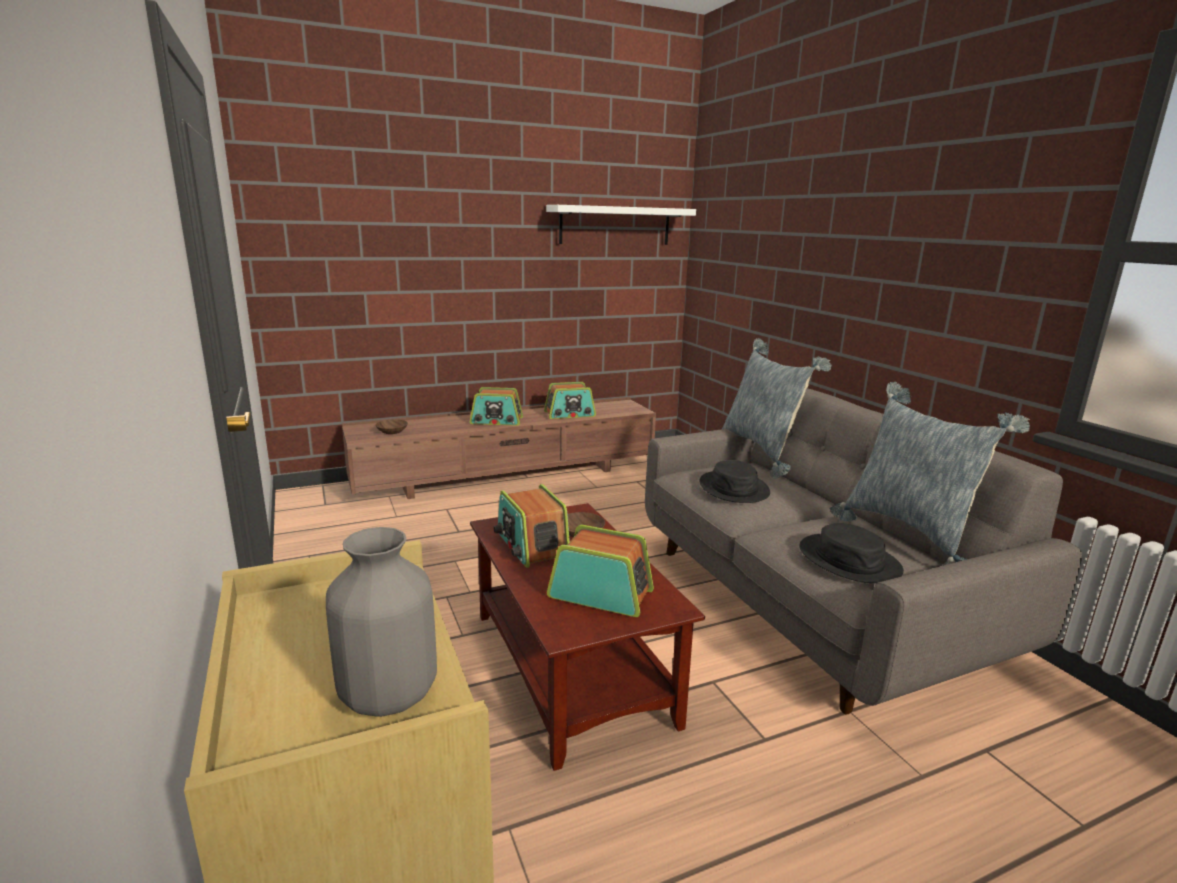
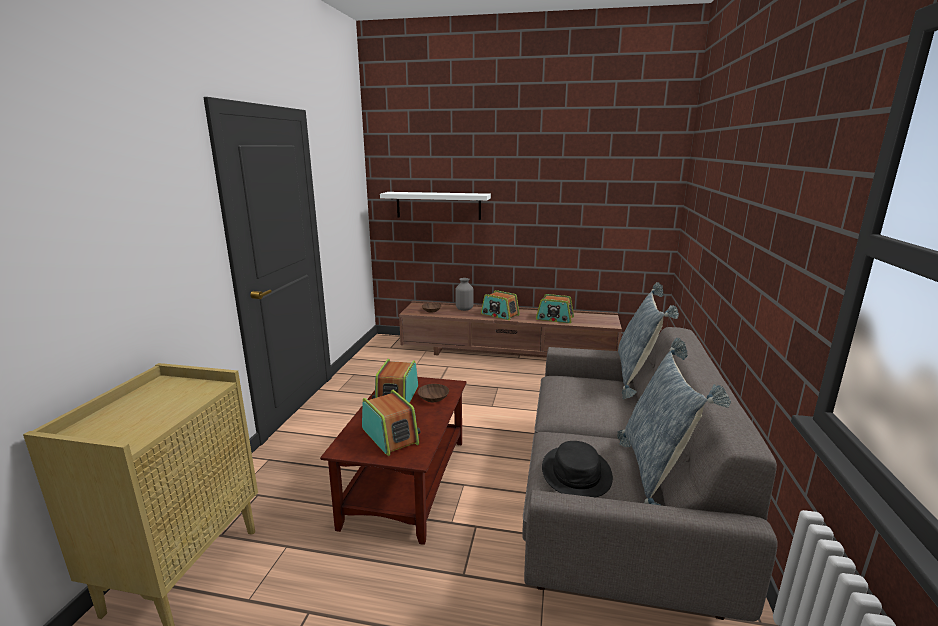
camera: 35 degrees right, 0 degrees up
grey vase [326,527,437,717] -> grey vase moved to [456,278,474,311]
white shelf [546,205,696,245] -> white shelf moved to [380,192,491,220]
black hat [700,460,770,503] -> none

